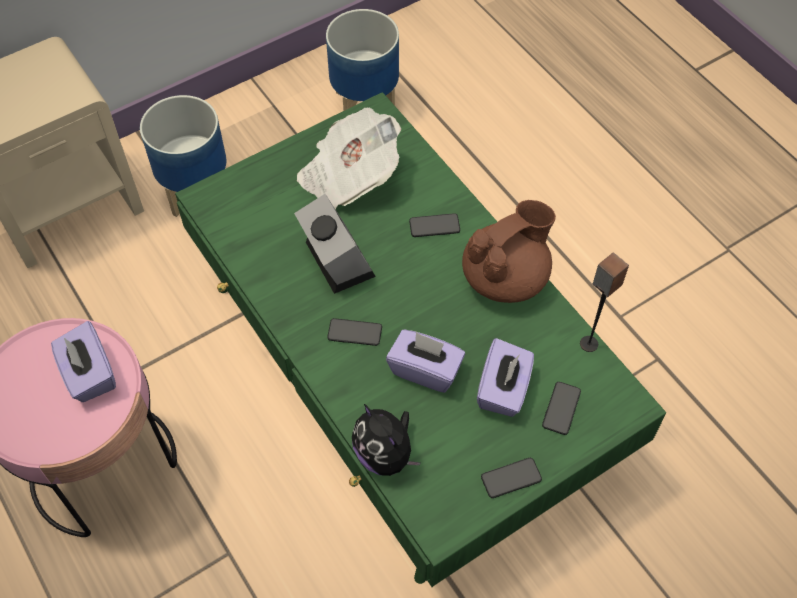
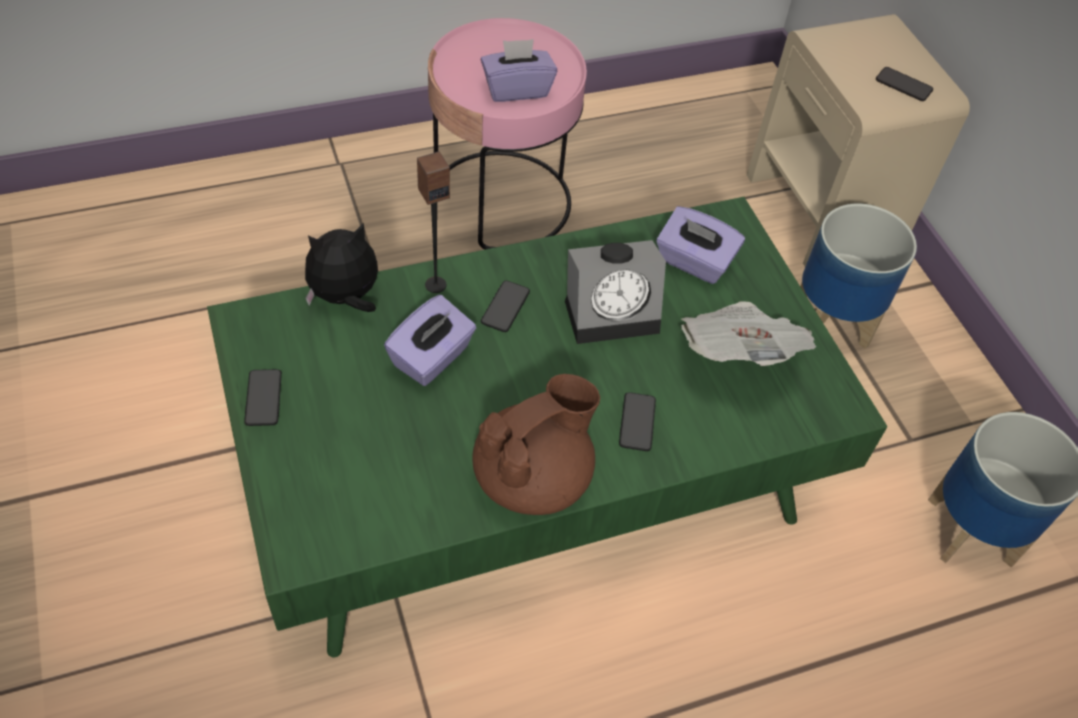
camera: 100 degrees right, 5 degrees down
brown teapot [462,200,556,303] -> brown teapot turned 105 degrees counterclockwise [472,374,600,515]
purple tissue box [477,338,534,417] -> purple tissue box moved to [656,206,745,284]
phone [542,382,581,435] -> phone moved to [876,67,933,101]
speaker [580,252,629,352] -> speaker moved to [417,151,450,293]

